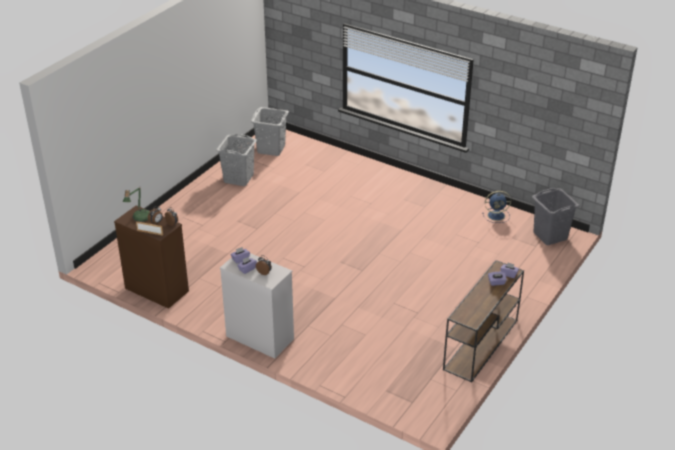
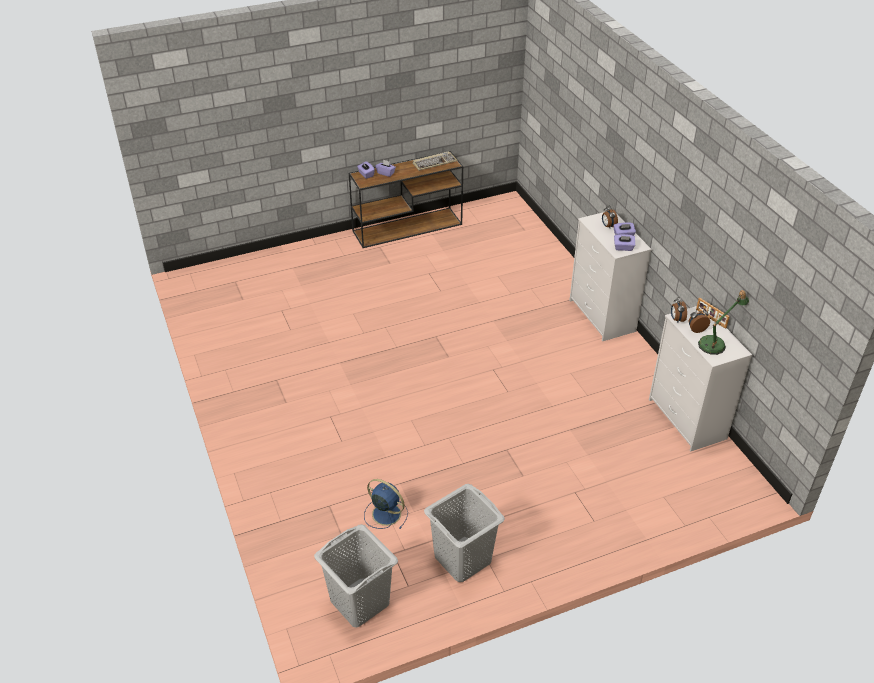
camera: 145 degrees left, 5 degrees up
brown dresser [114,205,189,309] -> white dresser [649,306,752,451]
blue fan [482,191,511,223] -> blue fan moved to [364,479,408,529]
grey laundry basket [532,188,580,245] -> none
none -> keyboard [413,151,458,171]

